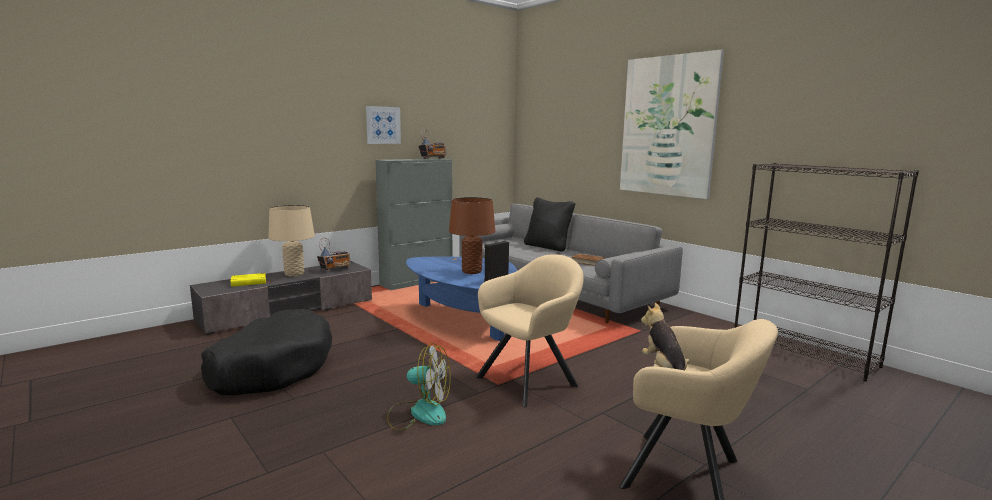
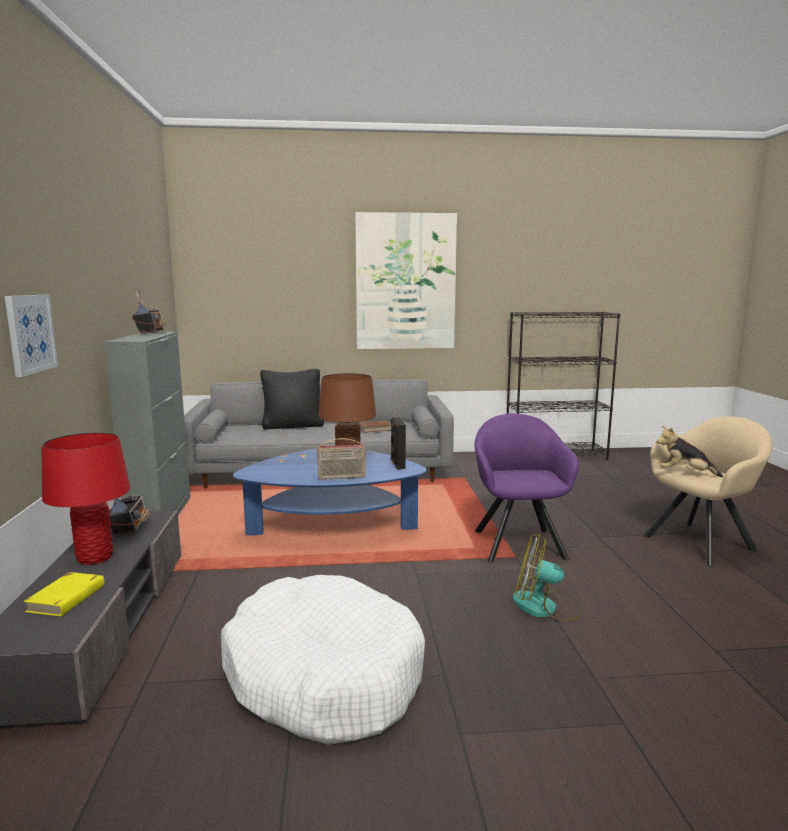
camera: 55 degrees left, 0 degrees up
black dog bed [201,309,332,395] -> white dog bed [221,575,425,745]
beige table lamp [268,205,315,277] -> red table lamp [42,432,130,565]
picture [366,106,401,144] -> picture moved to [5,295,58,377]
fan [387,343,451,431] -> fan turned 120 degrees counterclockwise [513,534,581,621]
beige armchair [476,254,584,407] -> purple armchair [474,413,579,562]
none -> radio [317,438,366,480]

